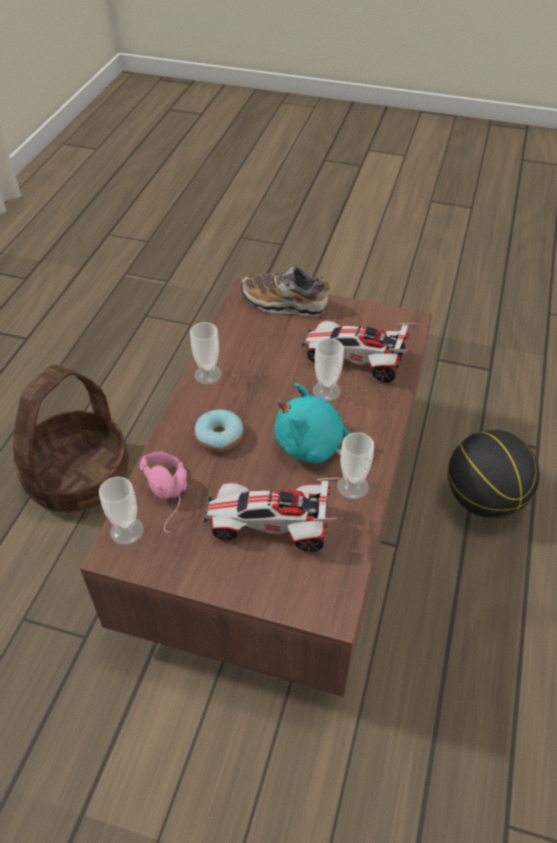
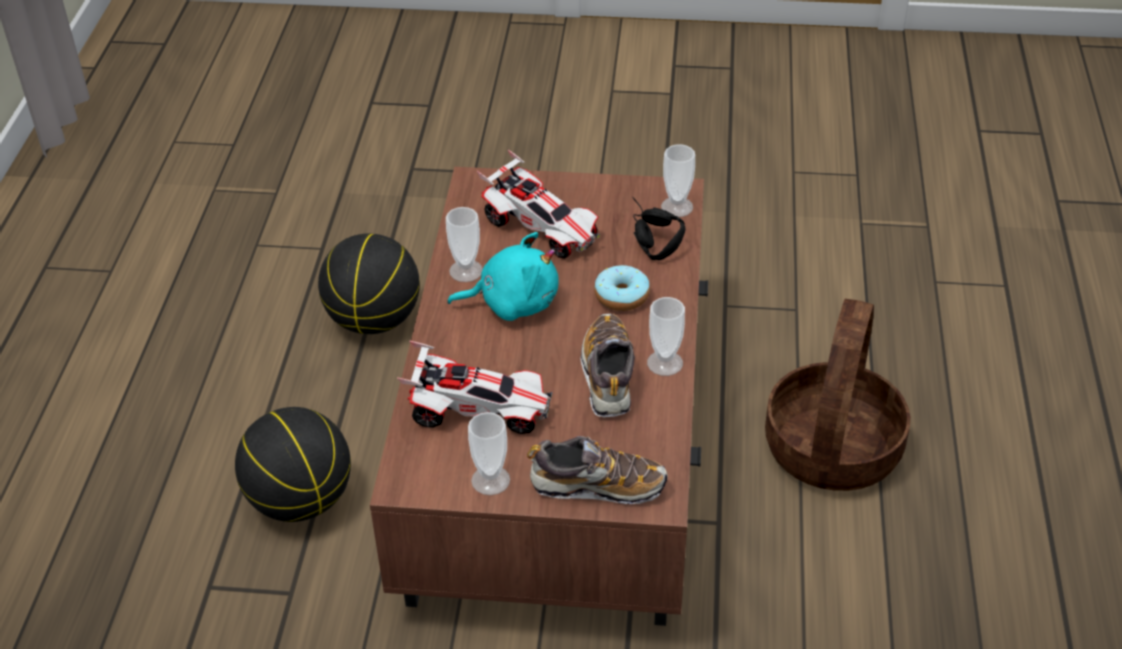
camera: 170 degrees right, 5 degrees down
pink headphones [139,452,187,533] -> black headphones [632,197,686,261]
toy car [203,478,340,552] -> toy car turned 45 degrees clockwise [477,150,600,259]
cup [313,338,344,401] -> cup moved to [468,412,510,495]
none -> basketball [318,233,420,334]
none -> shoe [581,314,635,417]

